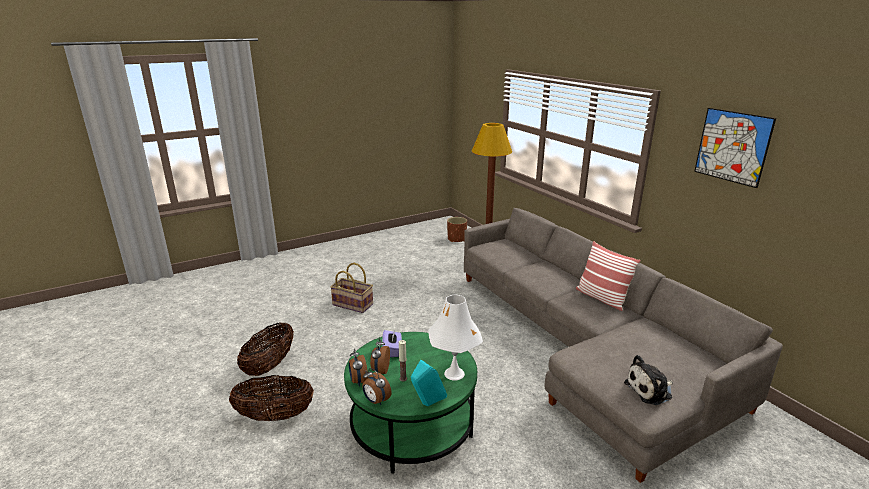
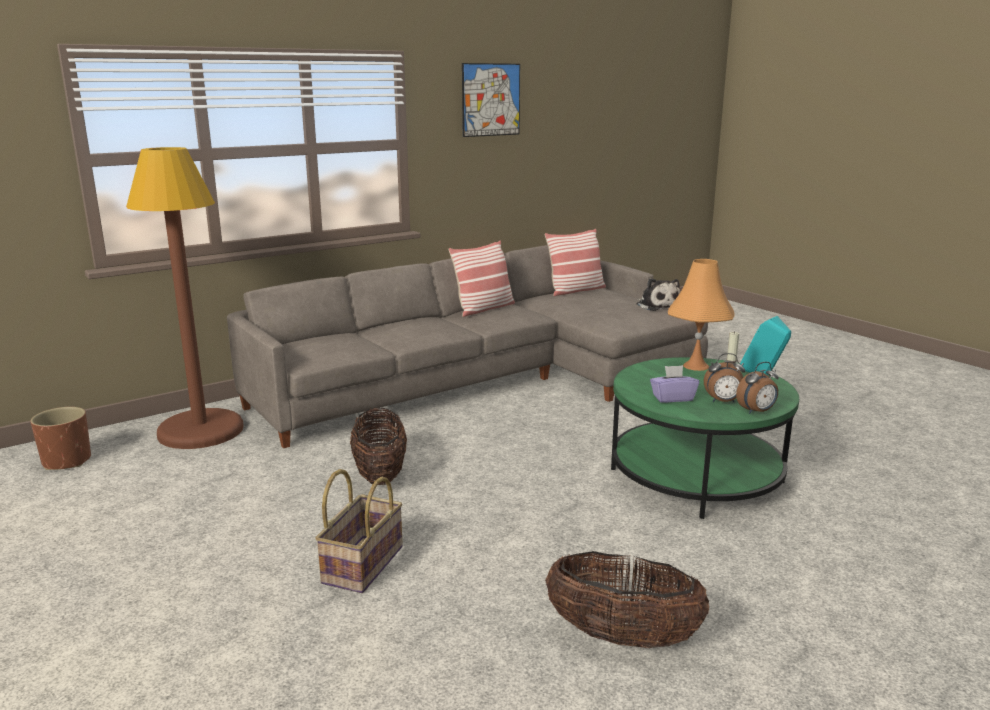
camera: 95 degrees left, 5 degrees down
basket [229,375,314,421] -> basket moved to [350,408,407,485]
alarm clock [362,368,392,405] -> none
white table lamp [428,294,483,381] -> orange table lamp [668,259,734,371]
none -> pillow [545,229,606,296]

